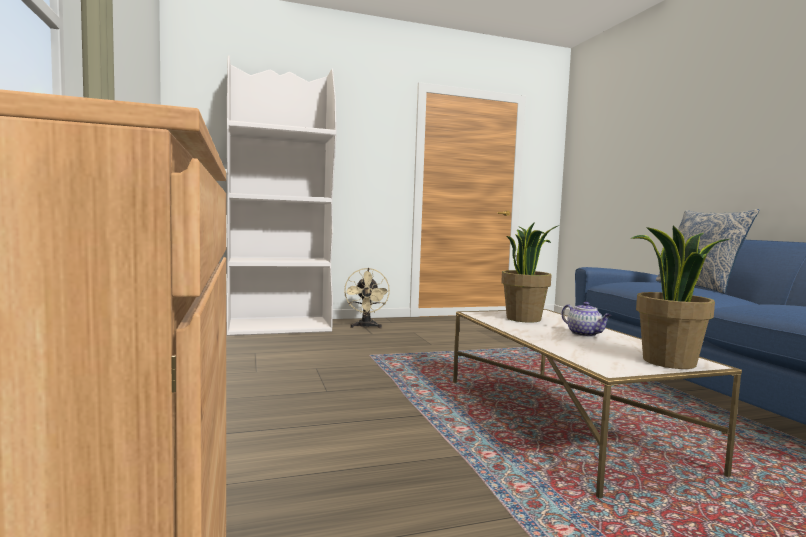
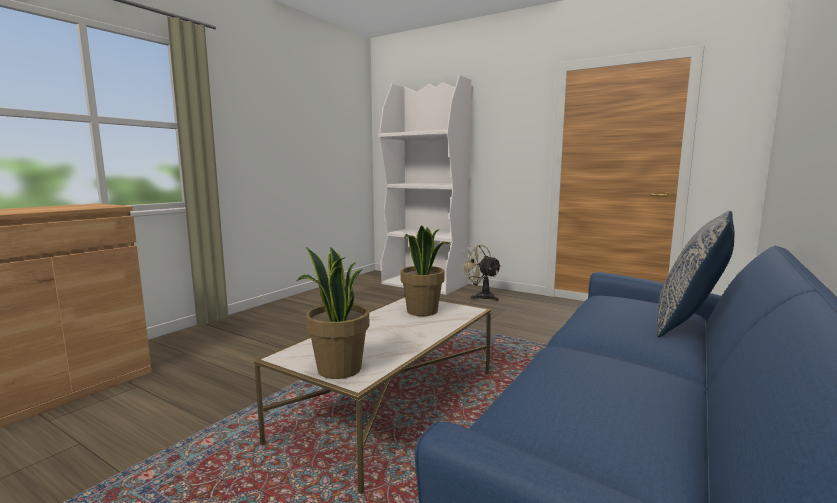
camera: 50 degrees right, 5 degrees up
beige fan [344,268,390,328] -> beige fan turned 90 degrees clockwise [460,245,502,301]
teapot [561,302,612,337] -> none

